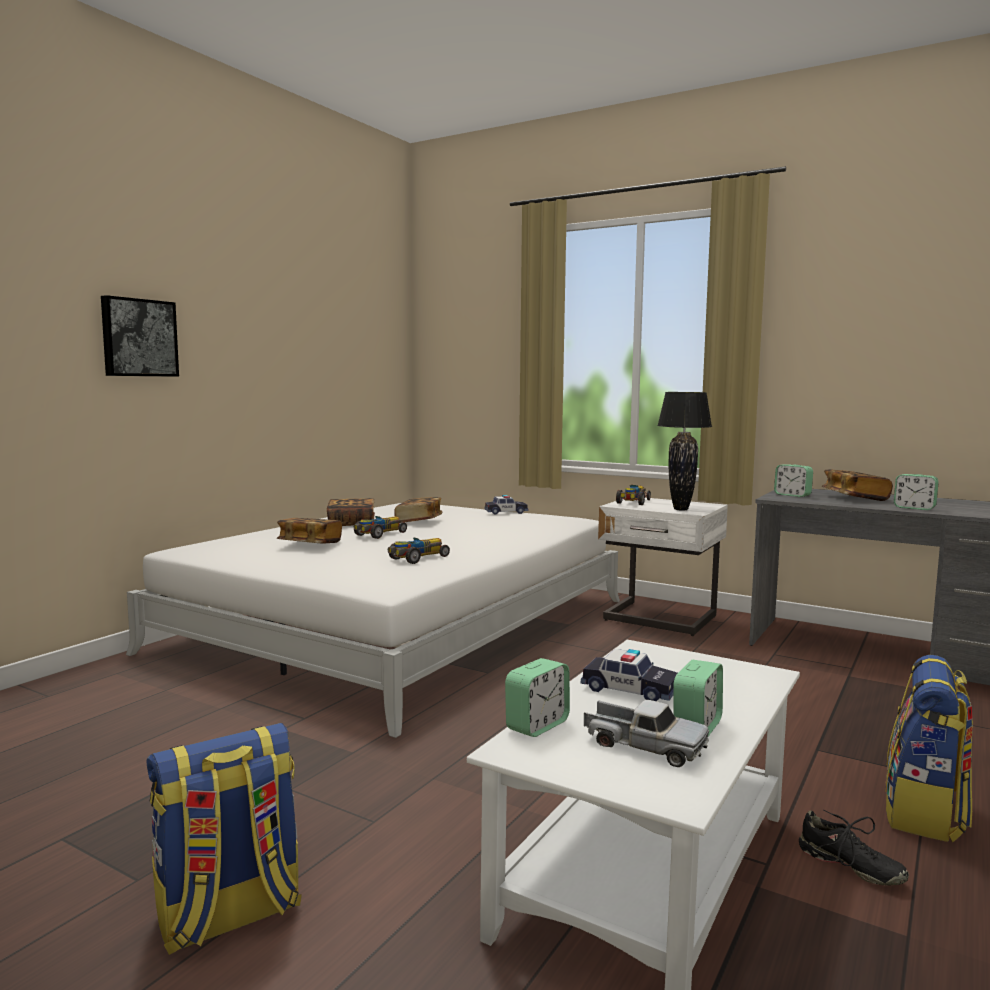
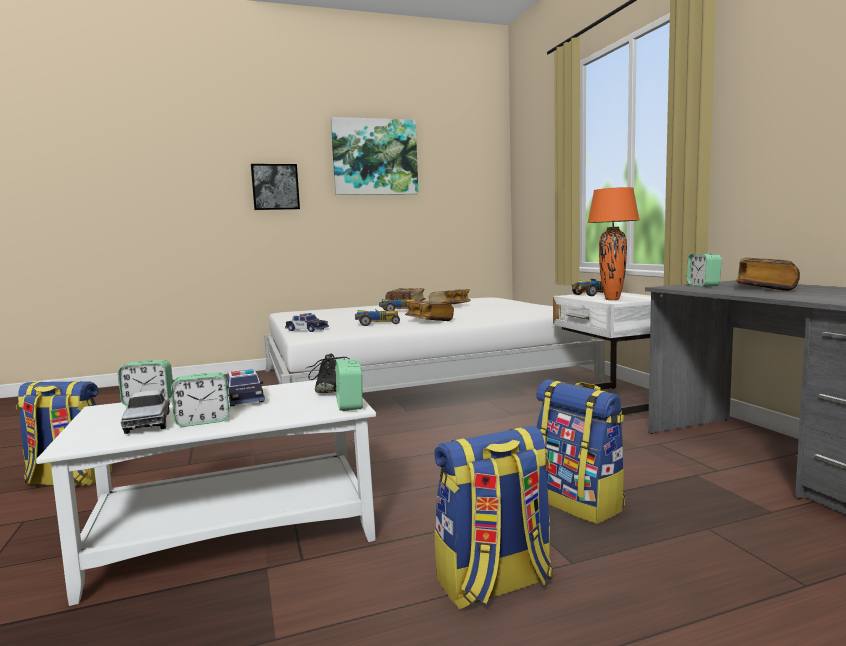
camera: 40 degrees right, 0 degrees up
book [277,518,342,544] -> book moved to [405,301,454,321]
toy car [484,495,528,514] -> toy car moved to [285,313,329,332]
black table lamp [657,392,712,511] -> orange table lamp [587,187,639,300]
black shoe [799,809,909,886] -> black shoe moved to [305,354,349,393]
alarm clock [894,474,939,510] -> alarm clock moved to [336,359,363,411]
none -> picture [331,117,419,195]
none -> backpack [536,379,625,524]

